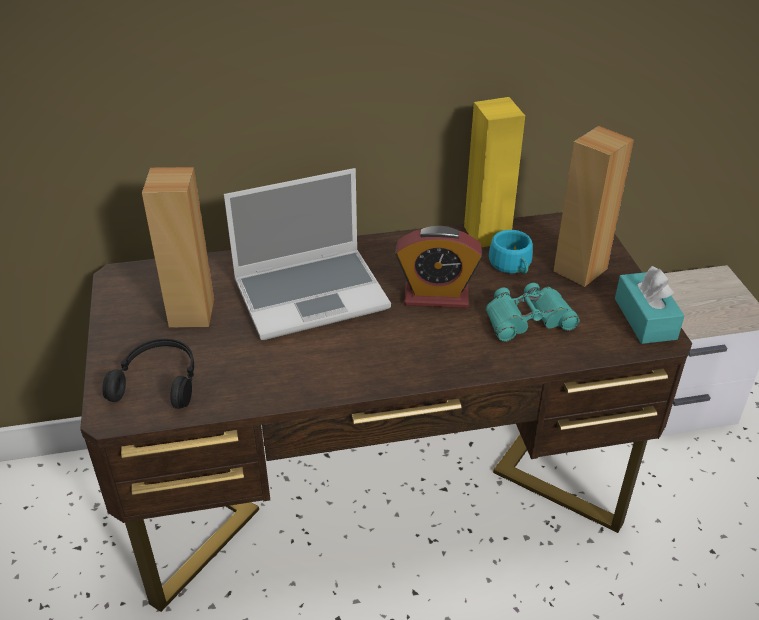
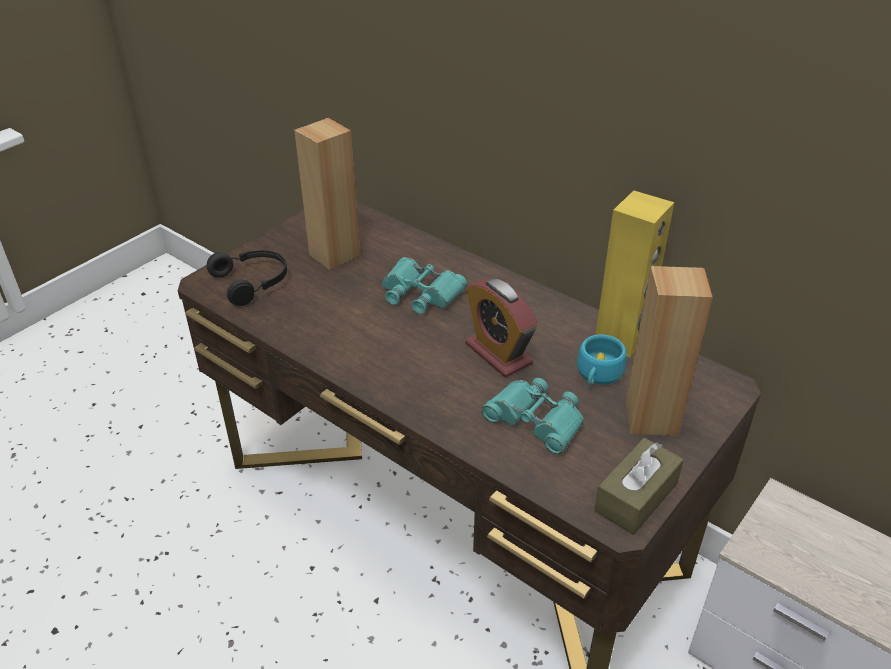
camera: 50 degrees right, 0 degrees up
laptop [224,168,391,340] -> turquoise binoculars [382,257,467,314]
turquoise tissue box [615,266,685,344] -> brown tissue box [594,438,684,535]

